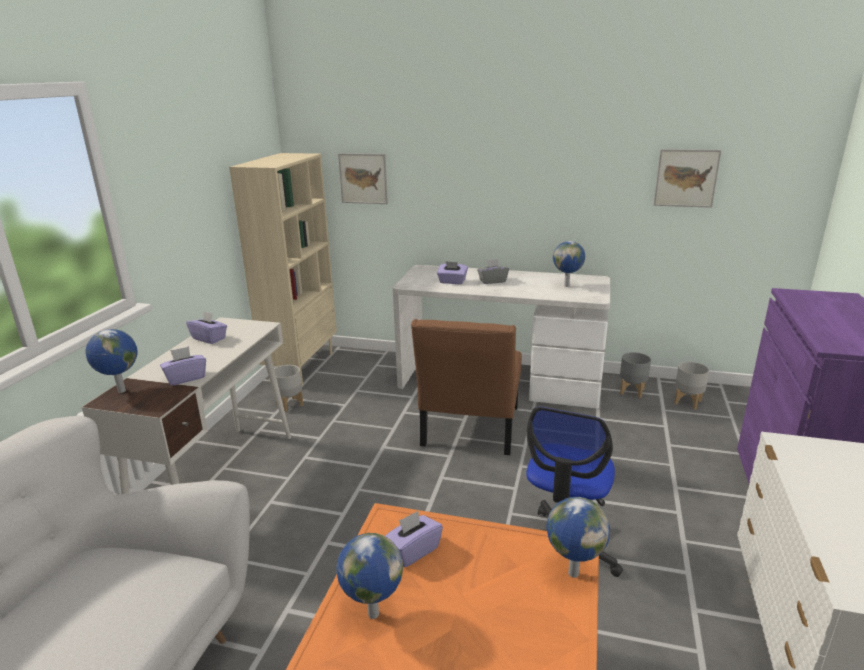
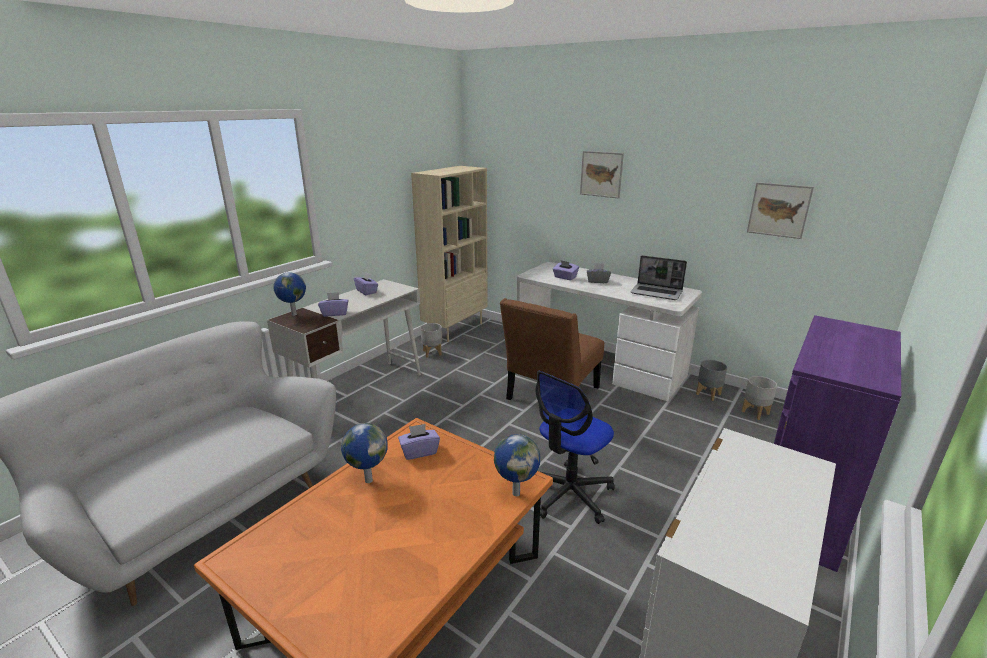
camera: 20 degrees right, 0 degrees up
picture [338,153,388,204] -> picture moved to [580,151,624,199]
globe [553,241,585,287] -> laptop [630,255,687,300]

